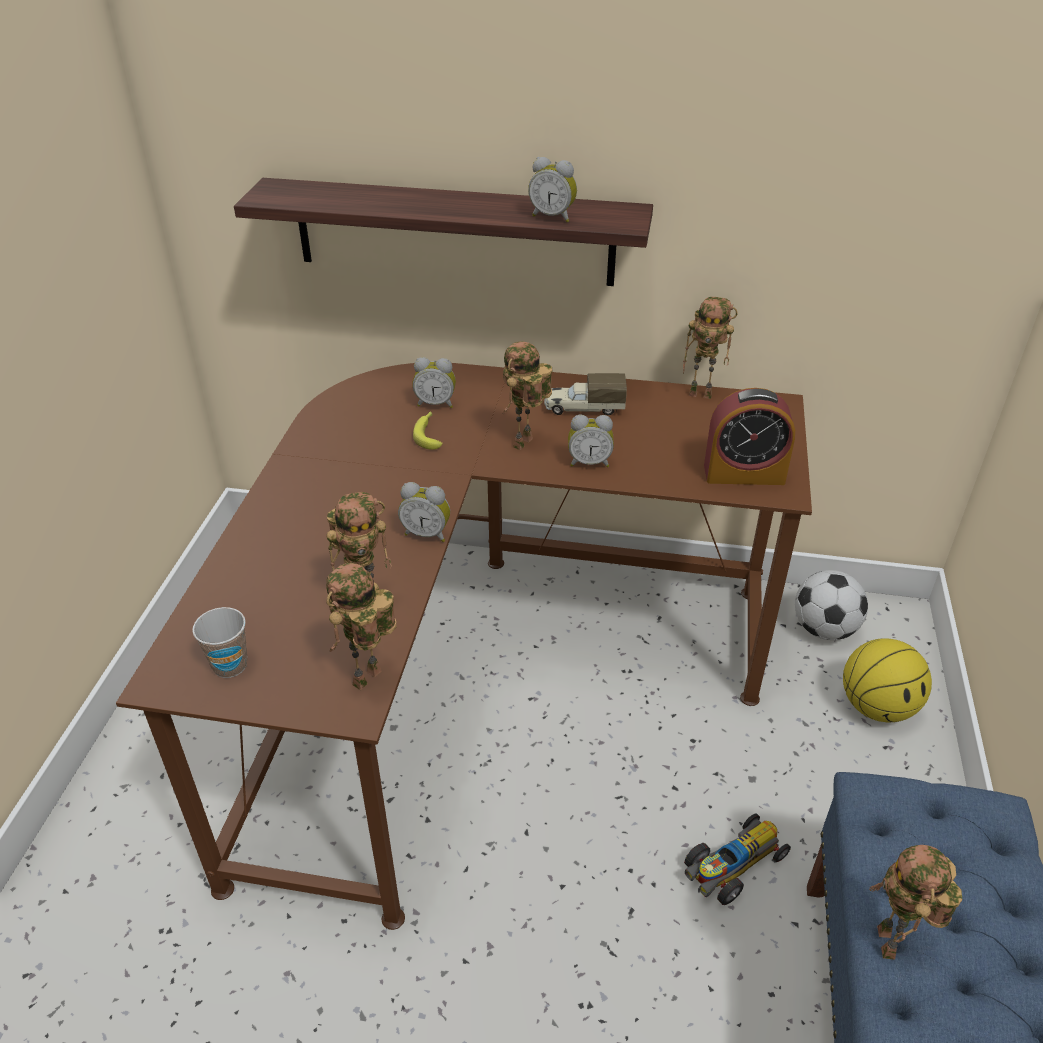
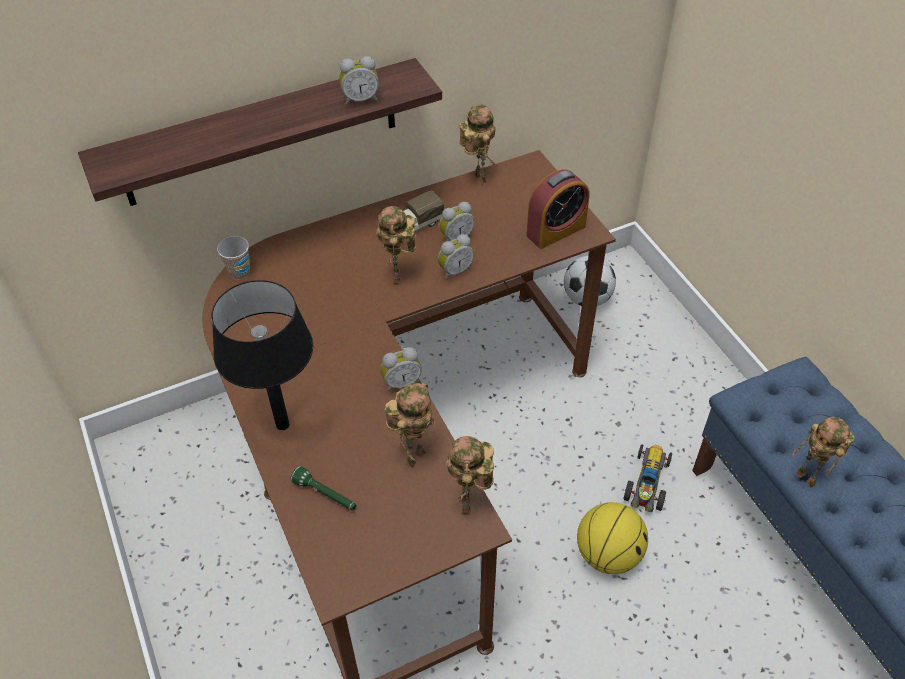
camera: 35 degrees left, 10 degrees up
cup [193,607,247,678] -> cup moved to [217,236,250,280]
alarm clock [412,357,456,408] -> alarm clock moved to [439,202,475,241]
banana [413,411,443,450] -> none
toy robot [683,297,738,399] -> toy robot turned 90 degrees counterclockwise [460,104,498,185]
basketball [843,638,932,722] -> basketball moved to [577,502,648,574]
none -> black table lamp [212,280,313,430]
none -> green flashlight [291,466,356,510]

